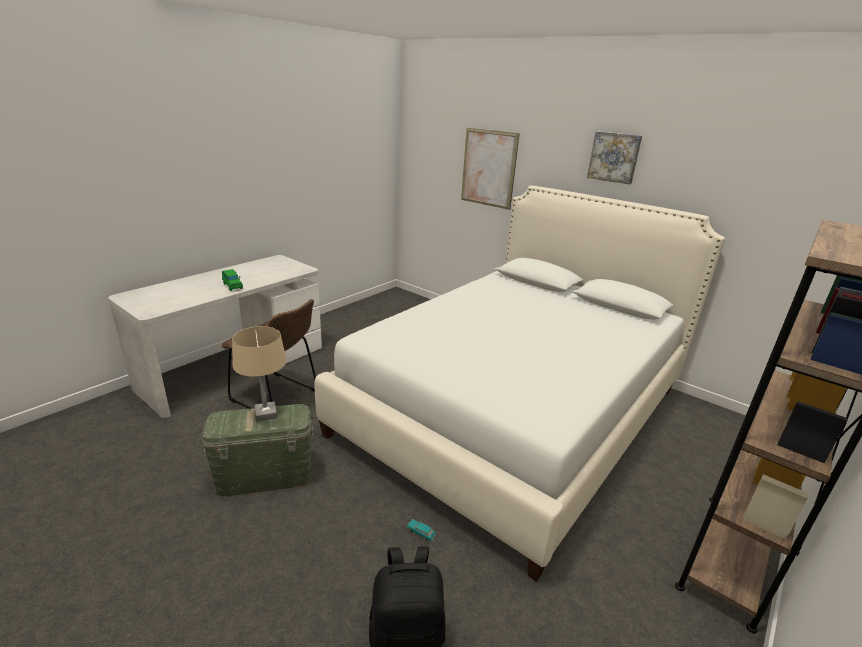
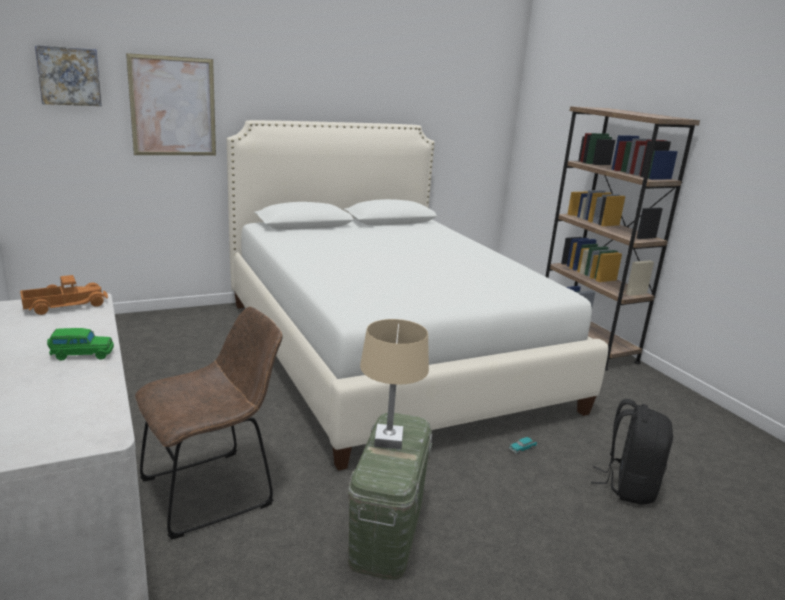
camera: 65 degrees left, 5 degrees down
picture [587,131,642,184] -> picture moved to [35,45,102,106]
none -> toy truck [20,275,108,315]

